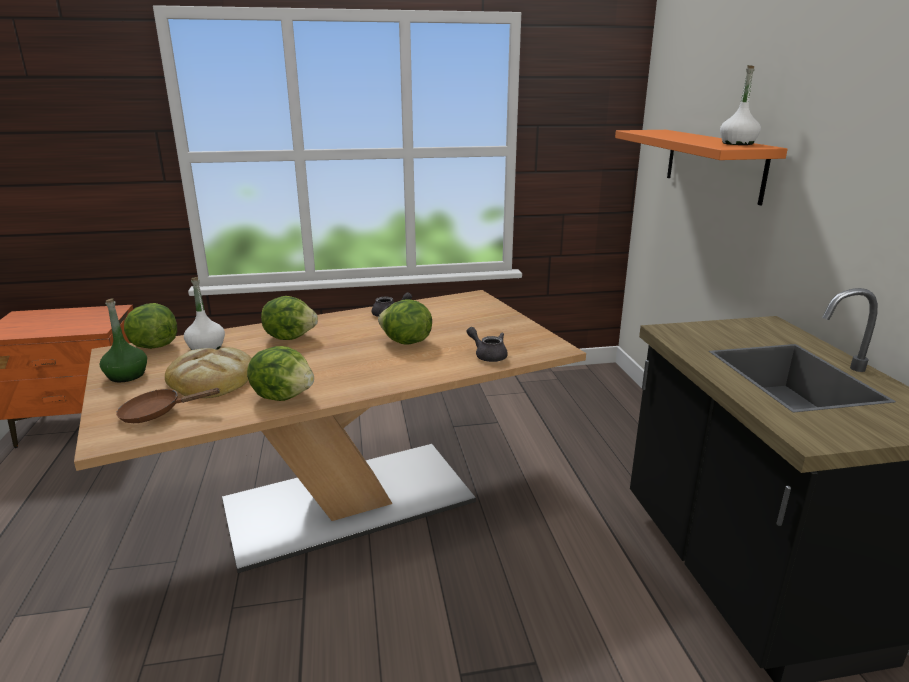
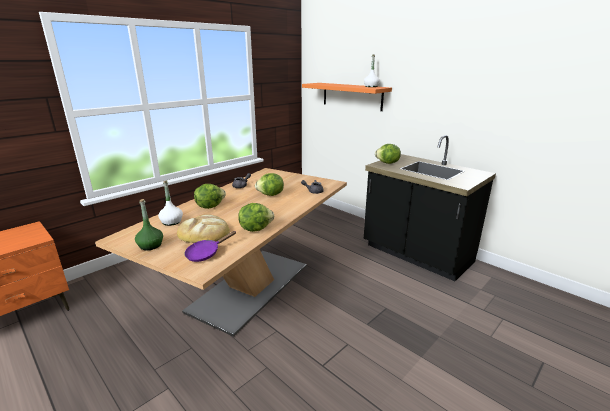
camera: 35 degrees left, 0 degrees up
brown frying pan [116,388,221,423] -> purple frying pan [184,231,236,262]
lettuce [124,303,177,349] -> lettuce moved to [375,144,401,164]

